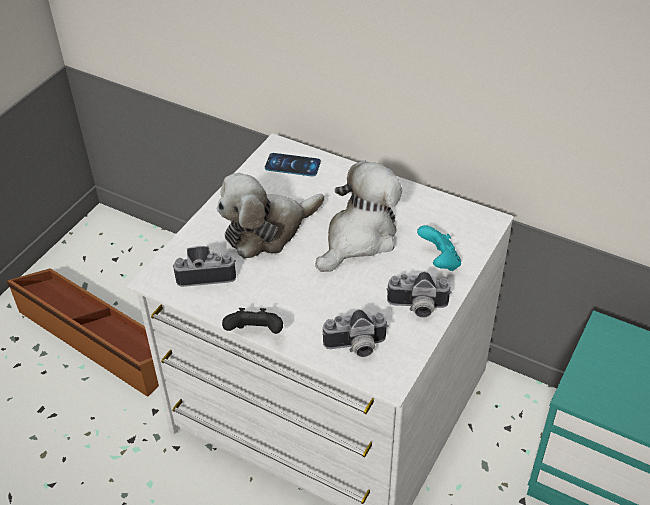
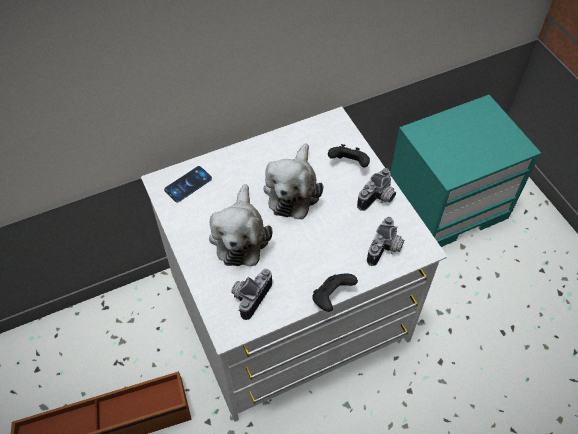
camera: 55 degrees left, 10 degrees up
plush toy [316,160,402,272] -> plush toy turned 150 degrees counterclockwise [263,143,323,220]
turquoise game controller [417,225,461,271] -> black game controller [328,144,370,167]

